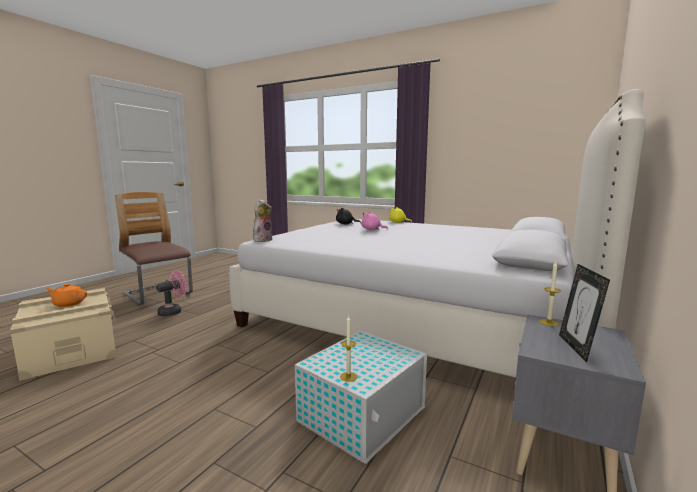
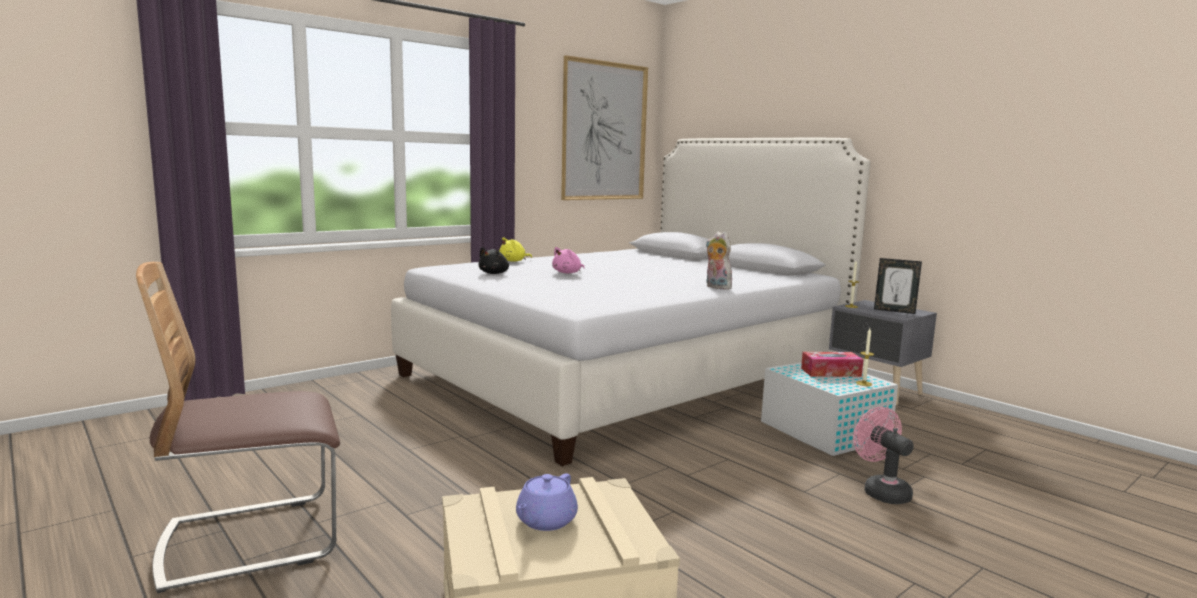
camera: 70 degrees left, 0 degrees up
orange teapot [46,283,87,307] -> purple teapot [516,473,578,531]
pink fan [156,270,187,317] -> pink fan moved to [853,407,914,504]
plush toy [253,199,272,242] -> plush toy moved to [706,231,733,290]
none -> picture [561,55,648,200]
none -> tissue box [801,352,864,377]

